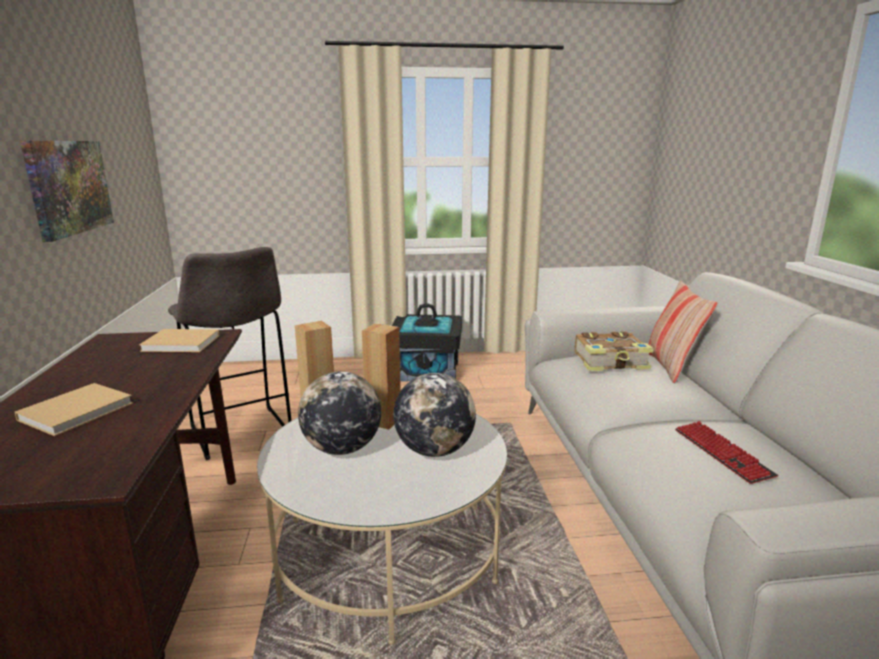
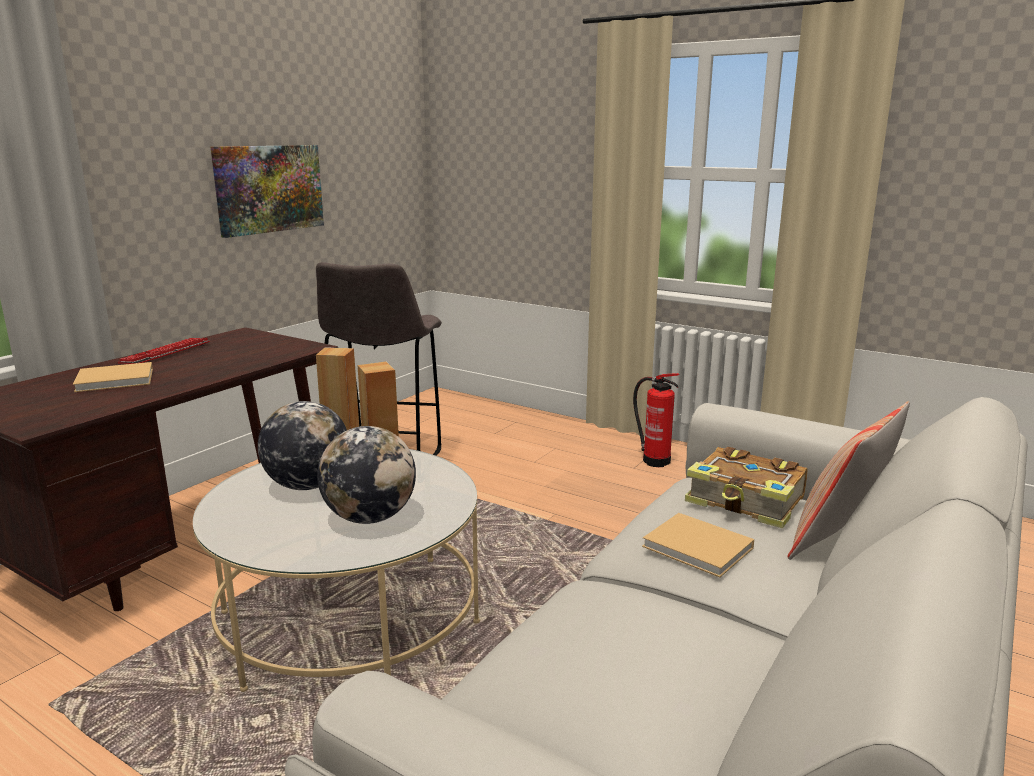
camera: 40 degrees right, 0 degrees up
beige book [139,329,220,352] -> beige book moved to [642,513,754,578]
black storage box [392,303,462,382] -> fire extinguisher [633,373,680,467]
keyboard [675,421,778,484] -> keyboard moved to [117,338,210,364]

